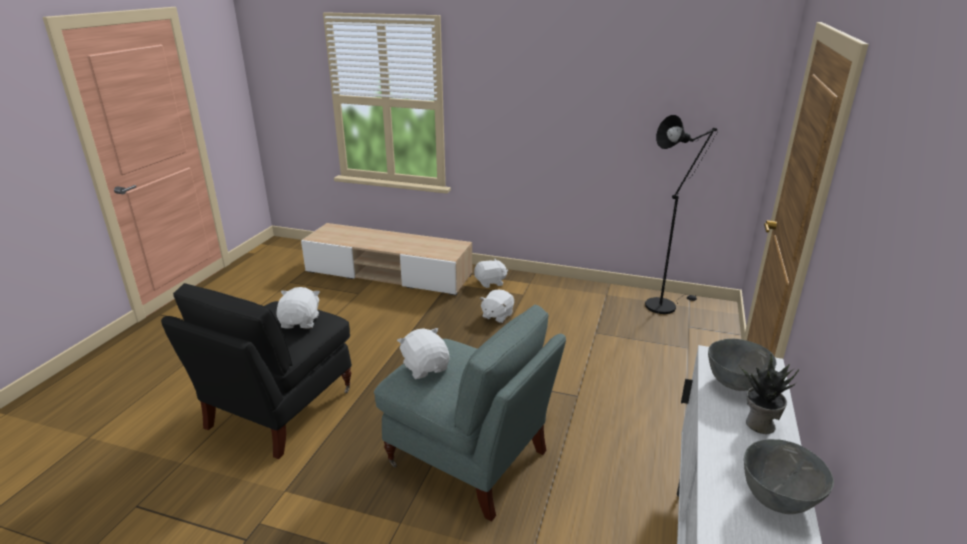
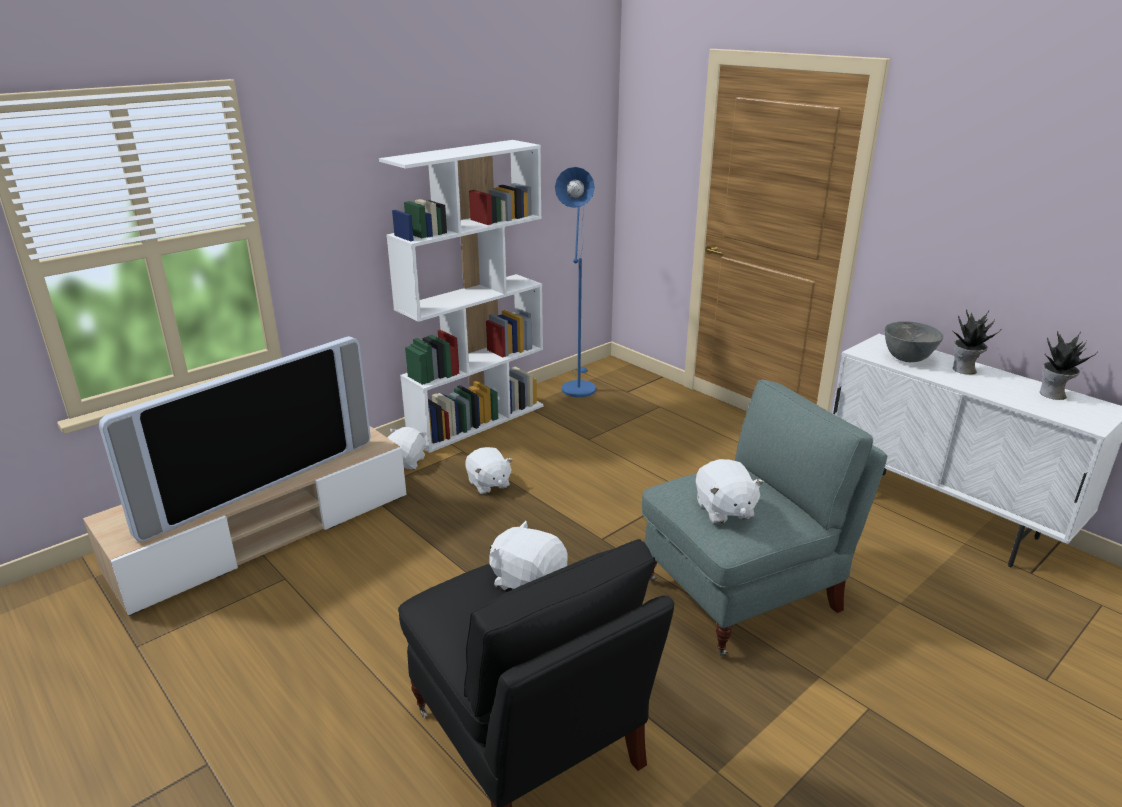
camera: 60 degrees left, 0 degrees up
white plush toy [397,328,449,379] -> white plush toy turned 105 degrees counterclockwise [696,459,764,524]
black floor lamp [645,115,718,314] -> blue floor lamp [555,167,596,397]
grey bowl [744,439,834,514] -> potted plant [1040,331,1096,400]
none -> television [99,336,371,542]
none -> white bookcase [379,140,544,453]

